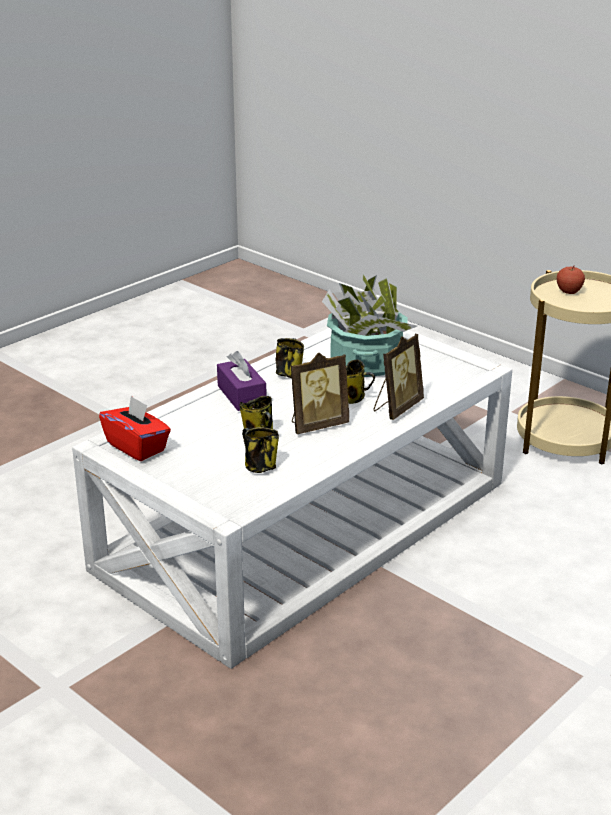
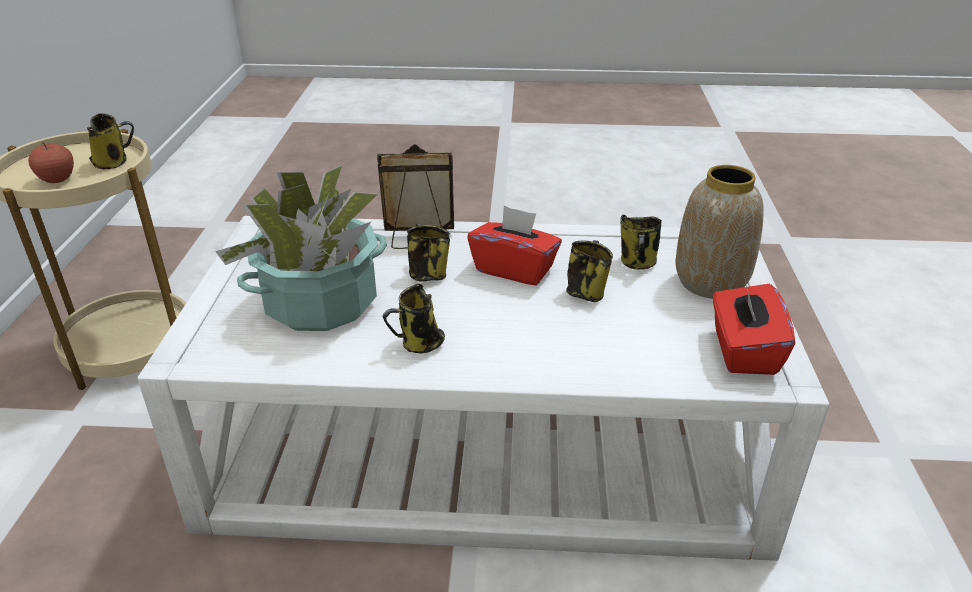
camera: 130 degrees left, 5 degrees up
purple tissue box [217,351,267,411] -> none
picture frame [291,352,349,434] -> red tissue box [467,206,562,286]
none -> mug [87,114,134,169]
none -> vase [675,165,764,299]

